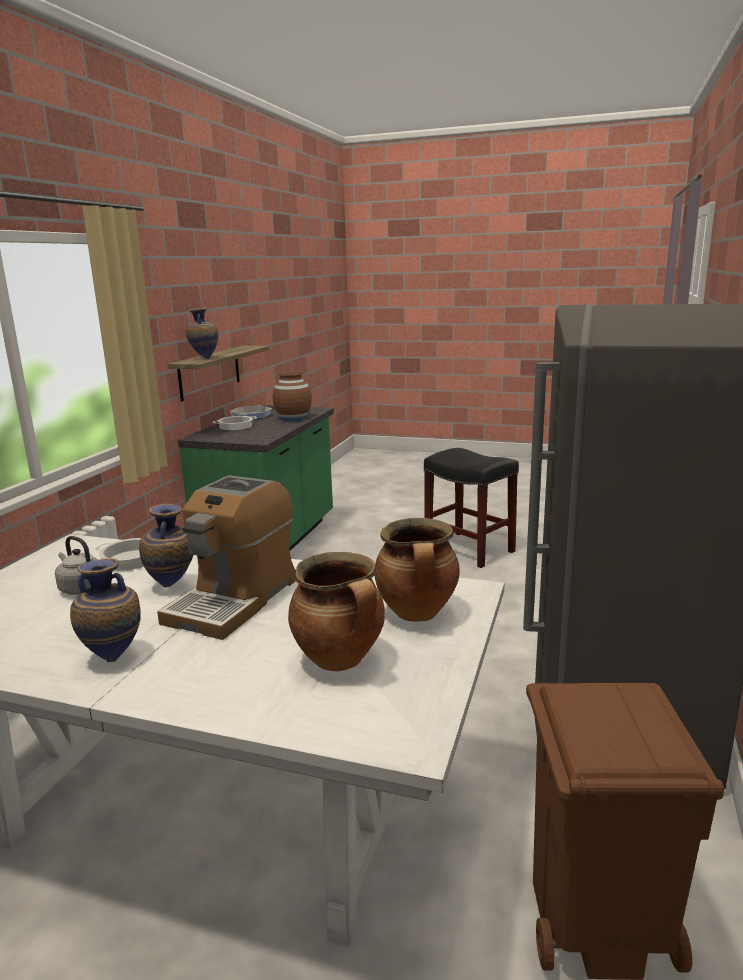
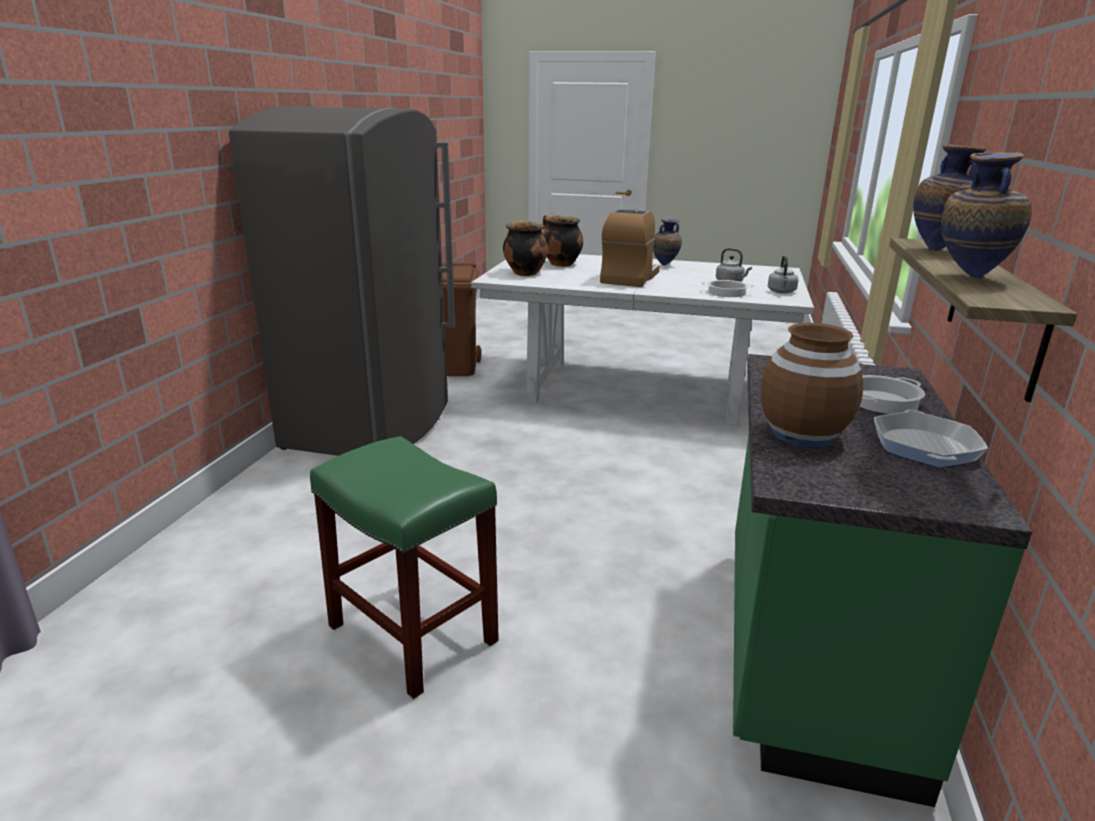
camera: 175 degrees right, 5 degrees up
vase [139,504,193,587] -> vase moved to [941,152,1032,279]
black stool [424,448,519,568] -> green stool [310,436,499,699]
none -> grey kettle [768,255,799,294]

